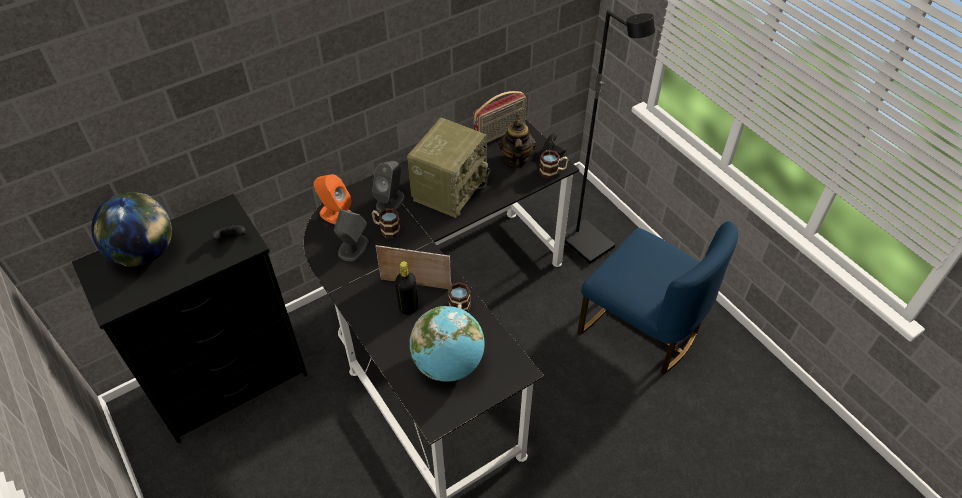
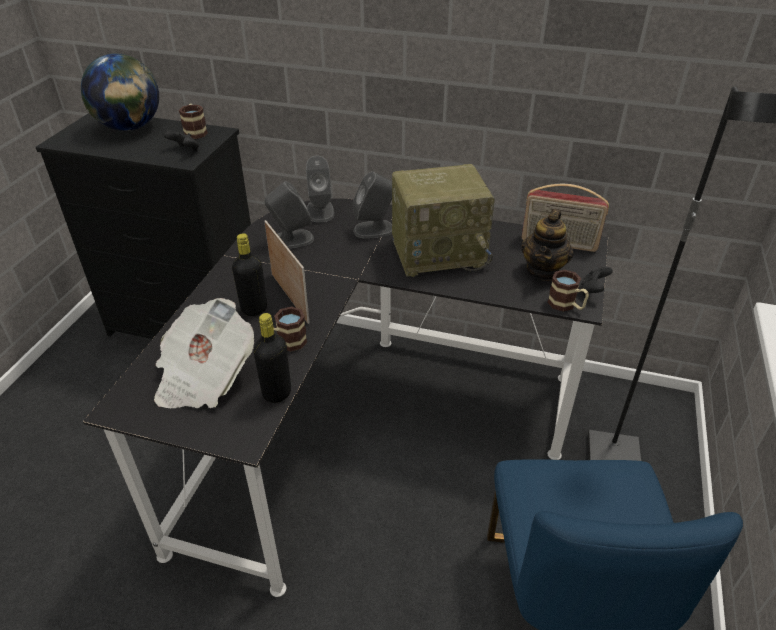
camera: 50 degrees right, 10 degrees down
orange speaker [313,174,351,224] -> grey speaker [306,156,335,222]
mug [372,208,401,238] -> mug moved to [179,104,208,139]
globe [410,306,485,382] -> newspaper [154,298,254,408]
teapot [499,114,536,166] -> teapot turned 150 degrees clockwise [521,209,574,281]
none -> black bottle [253,313,291,403]

